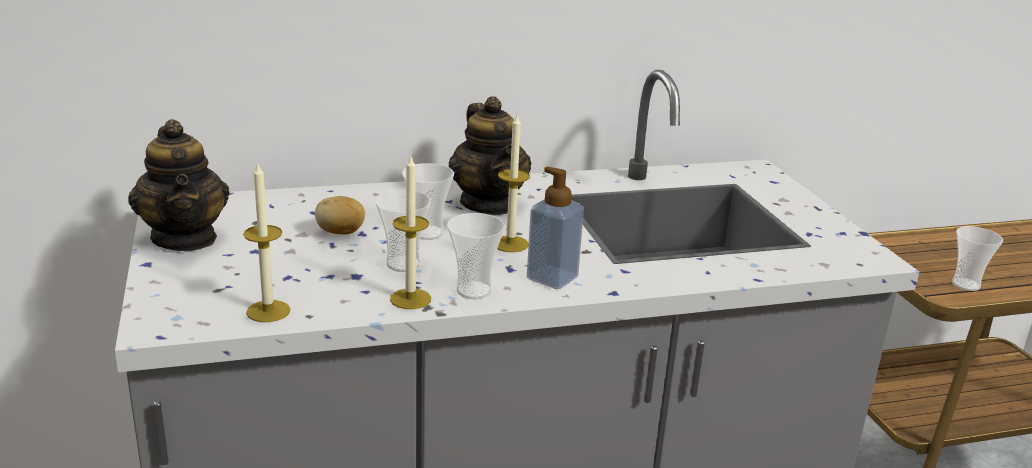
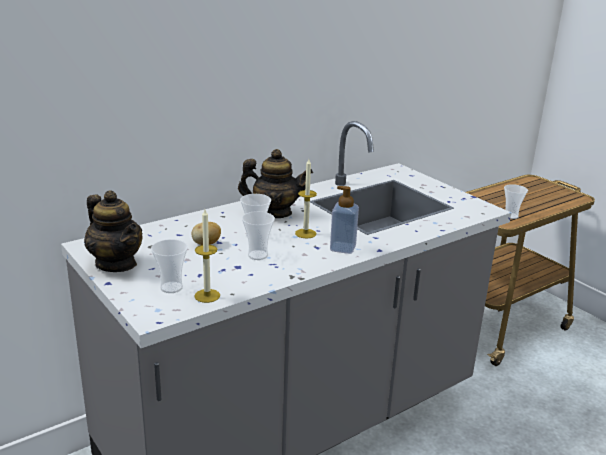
camera: 20 degrees left, 0 degrees up
candle [390,156,431,309] -> none
cup [447,213,505,299] -> cup moved to [151,239,188,293]
teapot [449,96,531,215] -> teapot turned 45 degrees counterclockwise [238,149,313,218]

